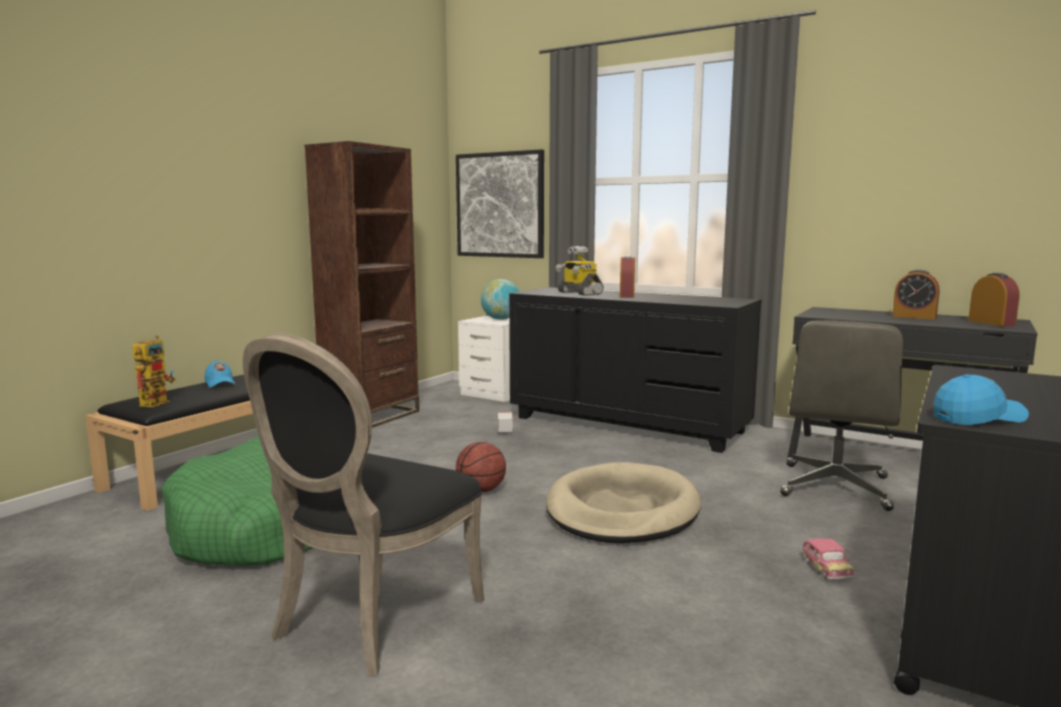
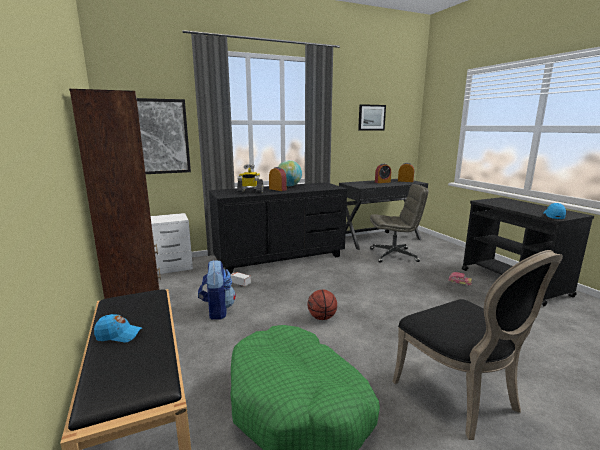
camera: 55 degrees left, 5 degrees up
toy robot [132,335,175,407] -> none
globe [481,279,520,320] -> globe moved to [278,160,302,186]
beige dog bed [546,462,701,543] -> none
grey office chair [780,320,903,511] -> grey office chair turned 60 degrees counterclockwise [370,184,429,263]
none -> backpack [198,260,236,320]
none -> picture [358,104,386,131]

